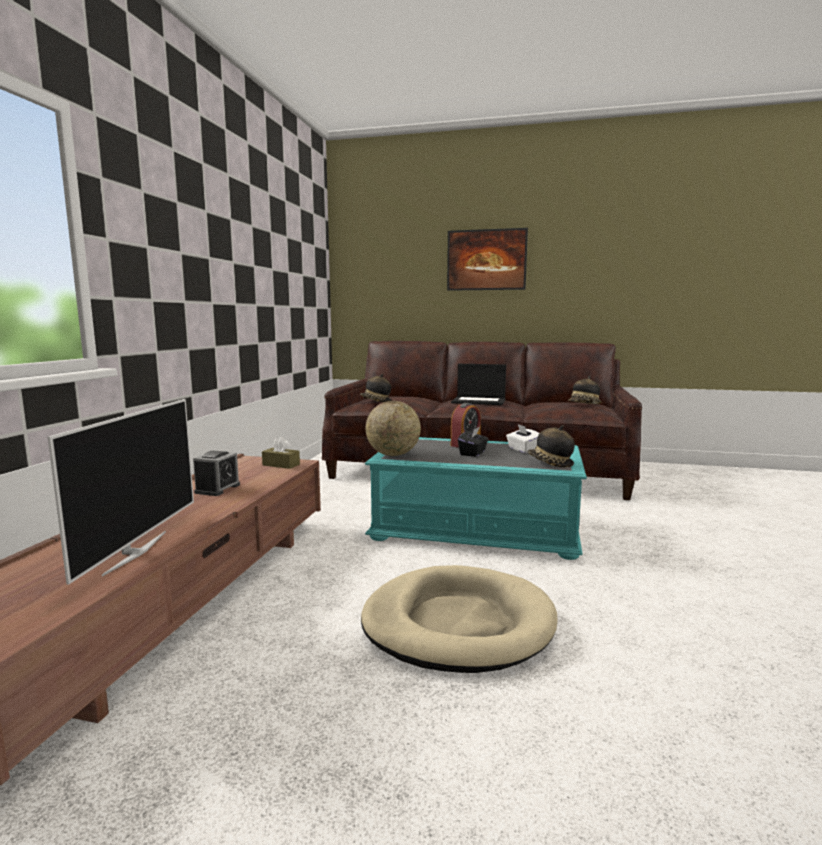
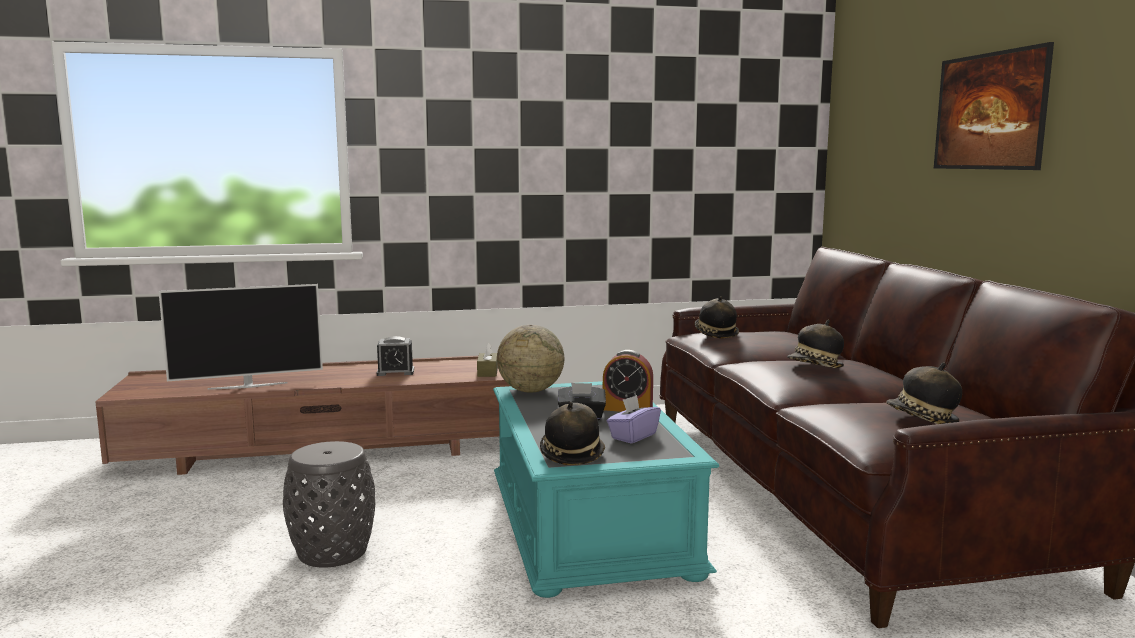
camera: 65 degrees right, 0 degrees up
beige dog bed [361,565,558,673] -> grey stool [283,441,375,568]
laptop [451,364,506,405] -> hat [787,319,844,368]
white tissue box [506,424,539,454] -> purple tissue box [607,395,661,444]

